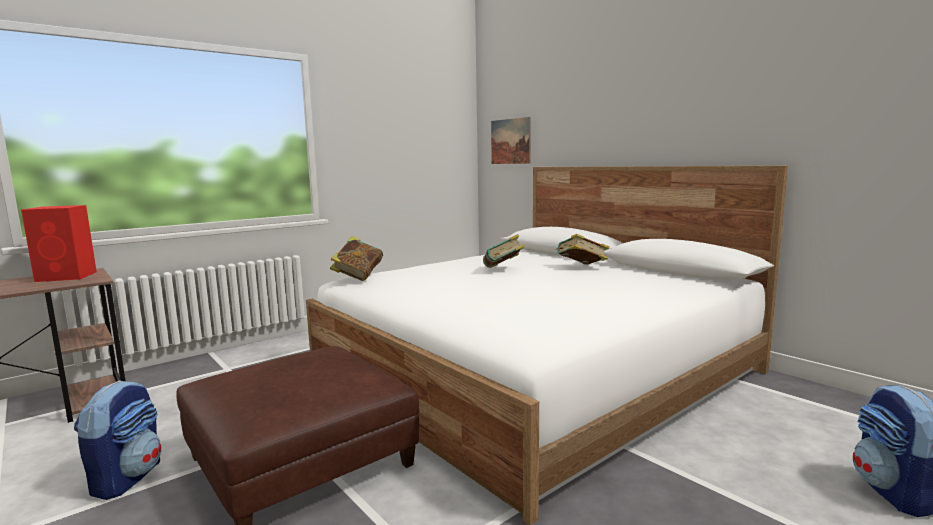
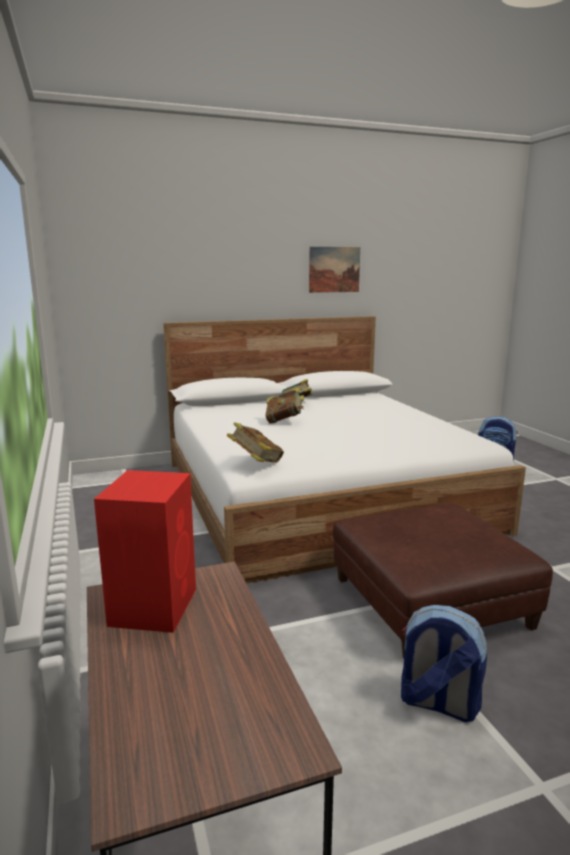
camera: 70 degrees left, 5 degrees up
picture [491,117,531,164] -> picture moved to [309,247,360,293]

